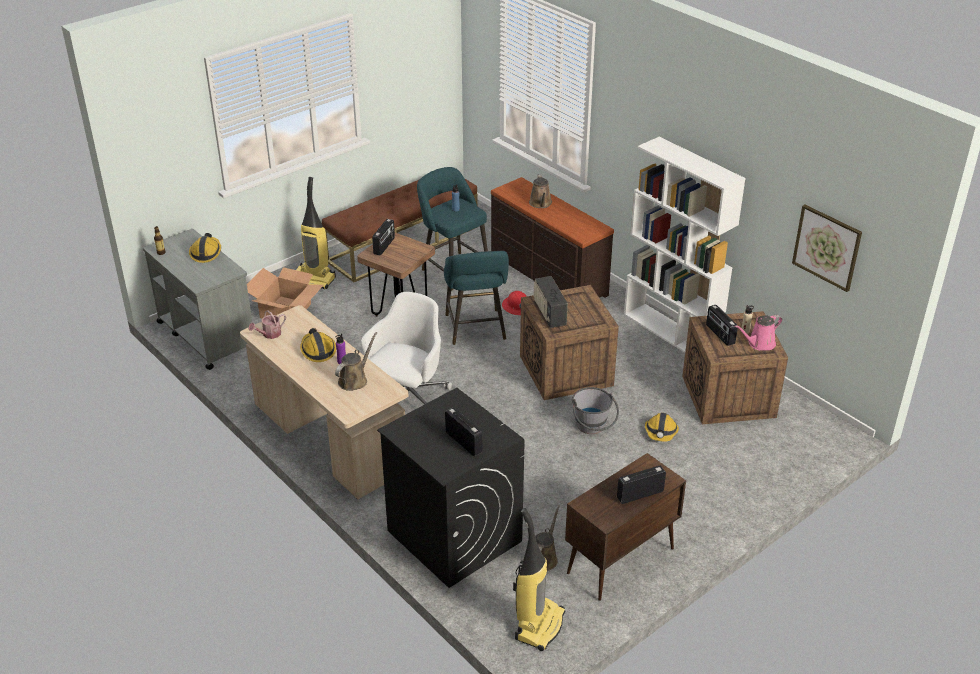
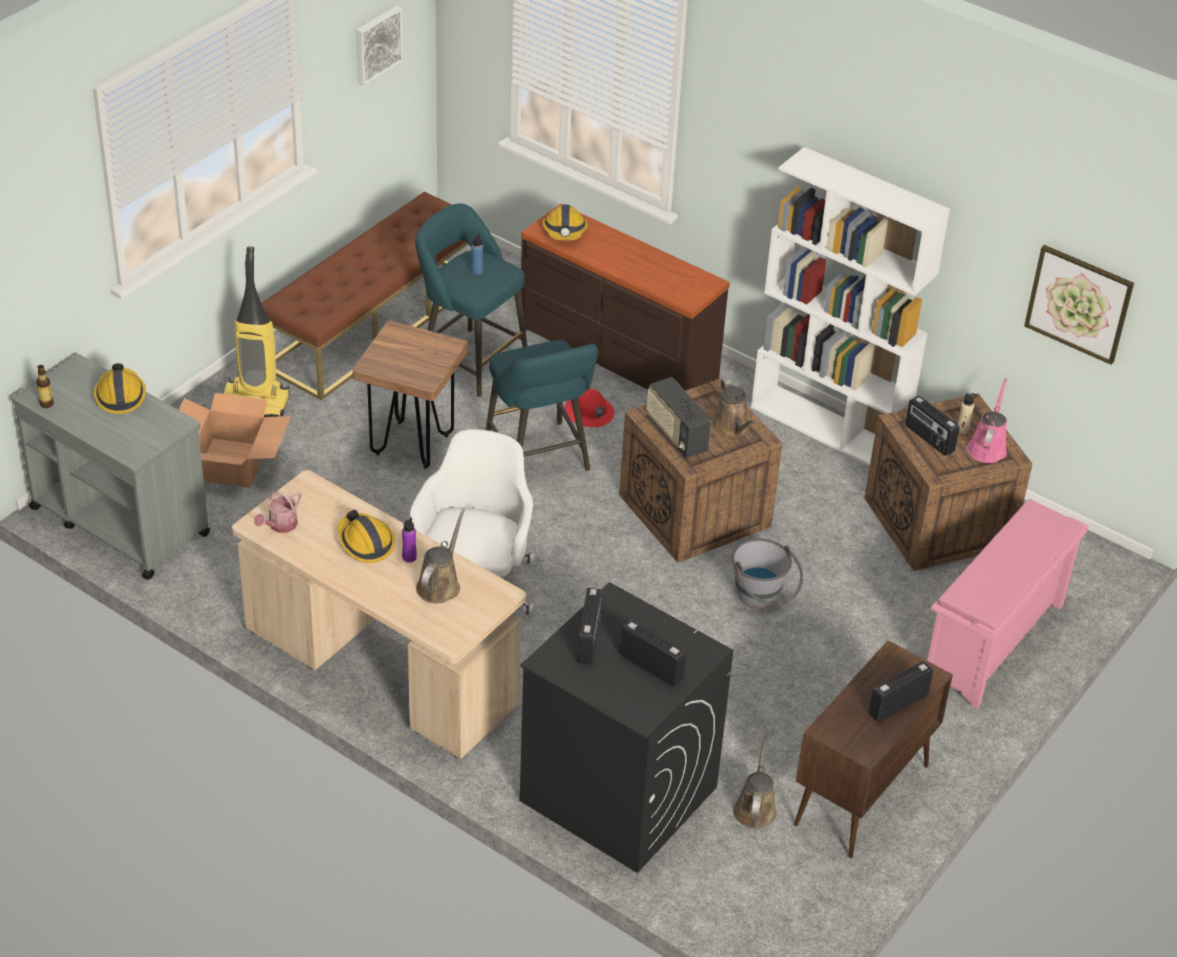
camera: 15 degrees left, 5 degrees up
radio [372,219,395,256] -> radio moved to [578,588,601,664]
vacuum cleaner [513,508,565,651] -> none
brown watering can [529,174,552,208] -> brown watering can moved to [712,378,755,438]
hard hat [645,413,679,442] -> hard hat moved to [542,204,588,240]
pink watering can [735,315,782,350] -> pink watering can turned 150 degrees clockwise [967,378,1007,463]
none -> picture [356,6,403,86]
none -> pink shoe rack [927,499,1088,709]

